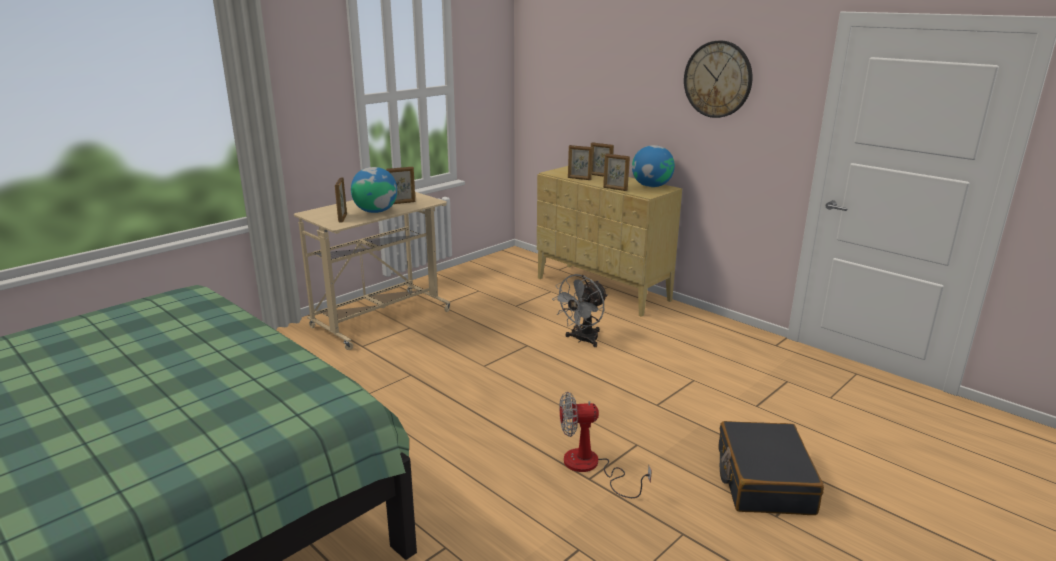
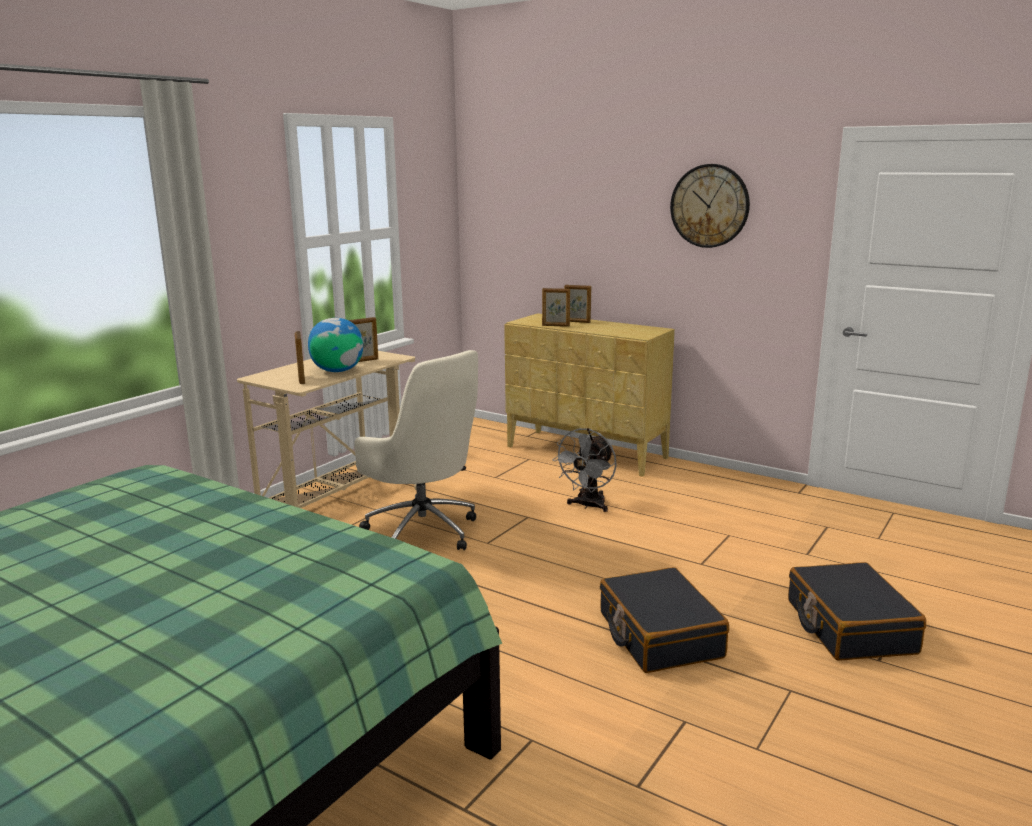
camera: 10 degrees left, 5 degrees down
fan [560,392,652,498] -> black suitcase [600,567,729,673]
picture frame [603,153,630,191] -> none
globe [632,145,675,187] -> none
none -> beige office chair [354,350,478,550]

